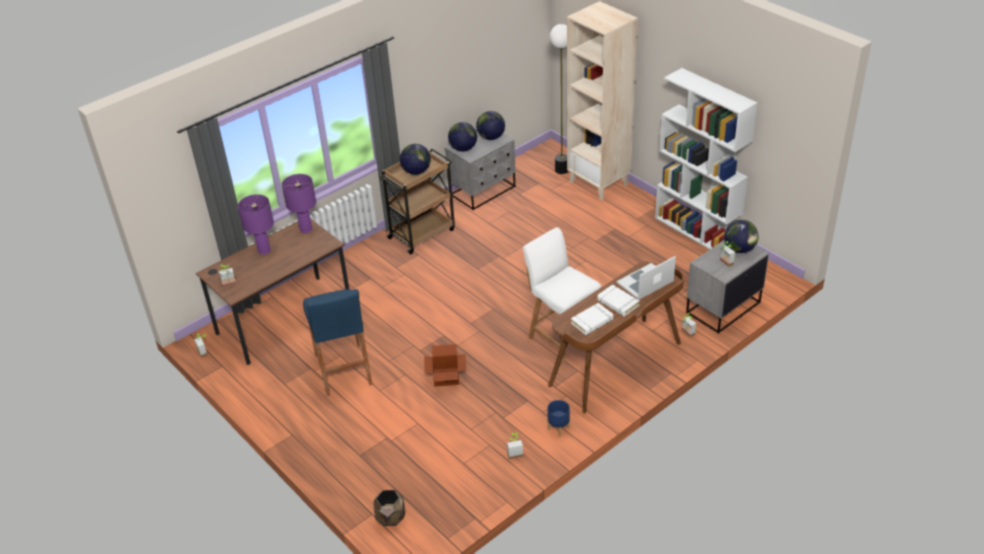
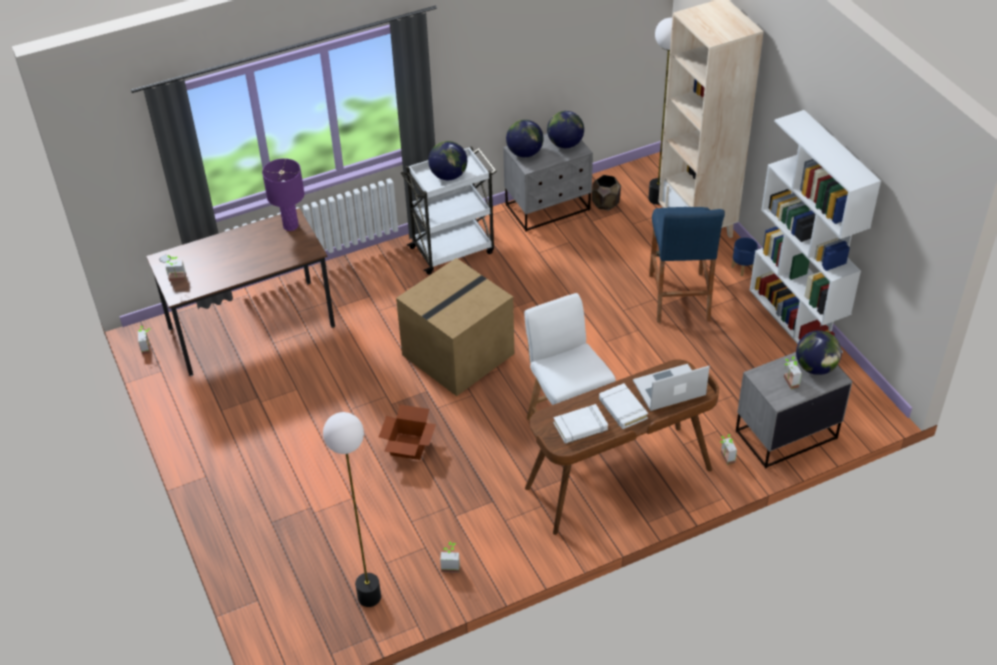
camera: 15 degrees right, 5 degrees up
purple table lamp [238,194,274,255] -> none
blue stool [303,289,373,396] -> blue stool moved to [649,207,725,323]
brown planter [373,490,405,526] -> brown planter moved to [592,175,621,211]
brown cart [379,148,455,254] -> white cart [401,146,497,275]
blue planter [548,400,570,437] -> blue planter moved to [731,237,758,276]
none -> floor lamp [323,412,381,607]
none -> cardboard box [396,258,514,396]

